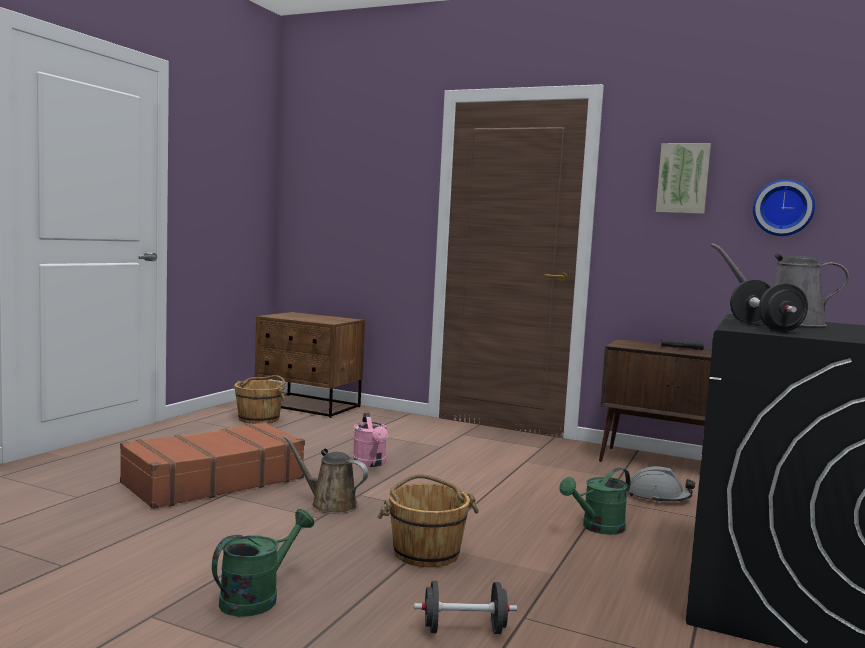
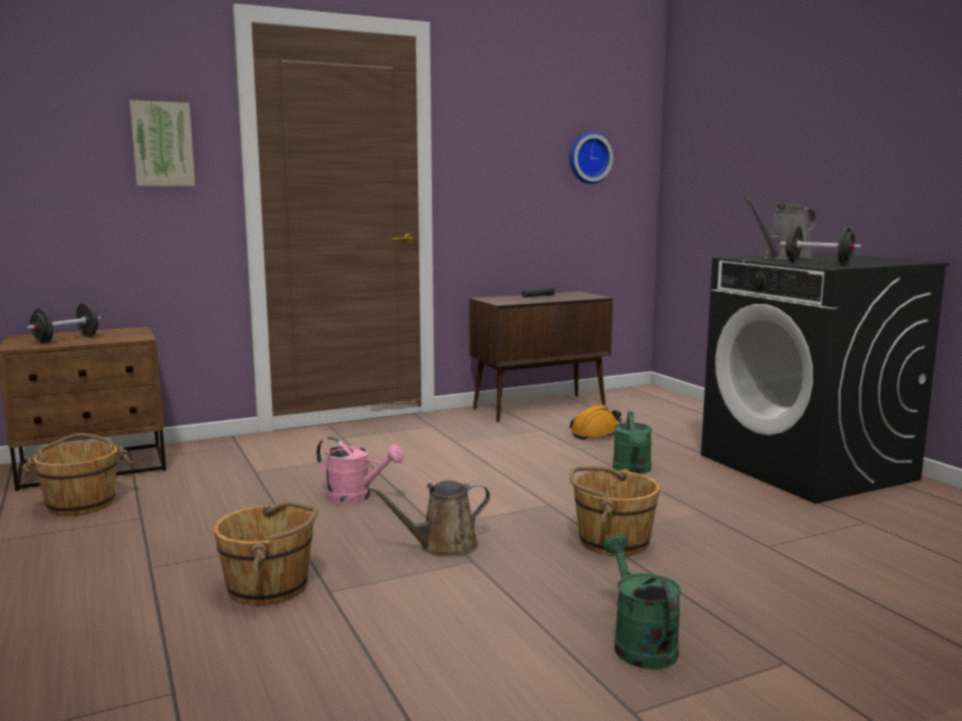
camera: 50 degrees left, 5 degrees up
brown suitcase [120,422,305,509] -> brown bucket [214,501,318,605]
black dumbbell [414,581,517,634] -> black dumbbell moved to [27,303,100,343]
grey hard hat [629,466,695,503] -> orange hard hat [569,405,621,440]
picture [656,143,711,214] -> picture moved to [129,100,195,186]

